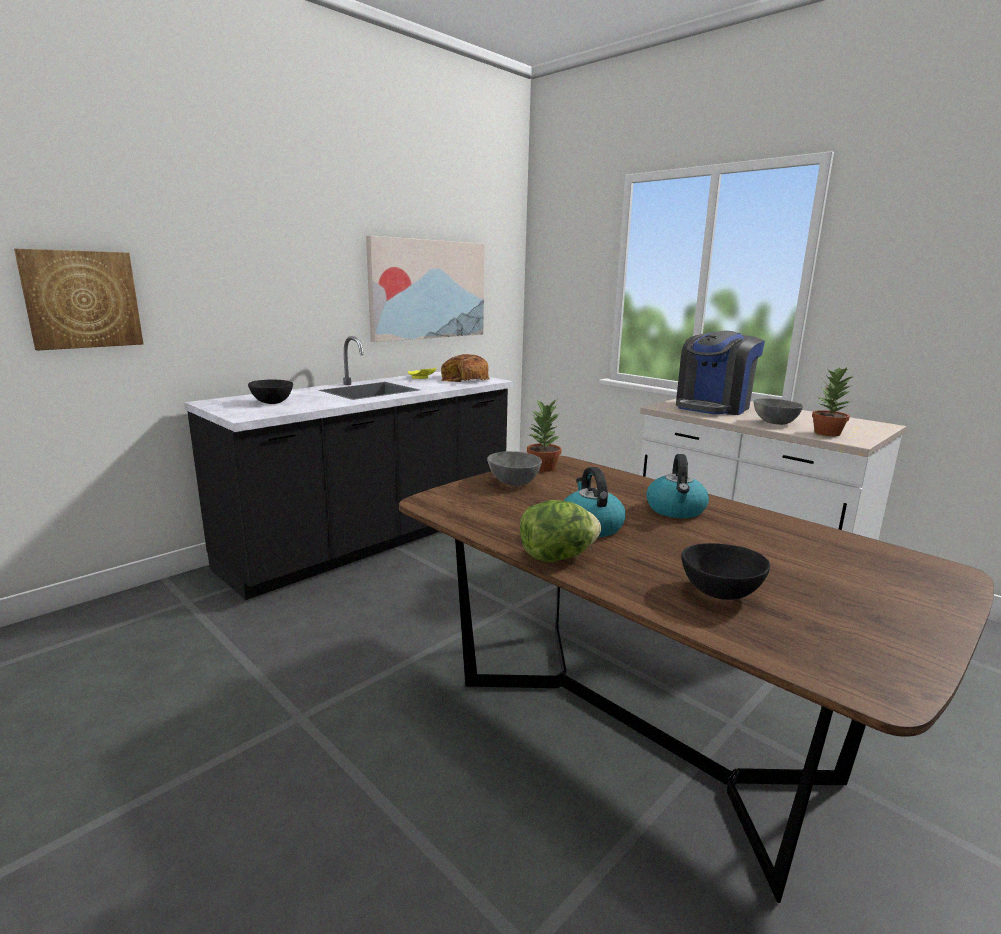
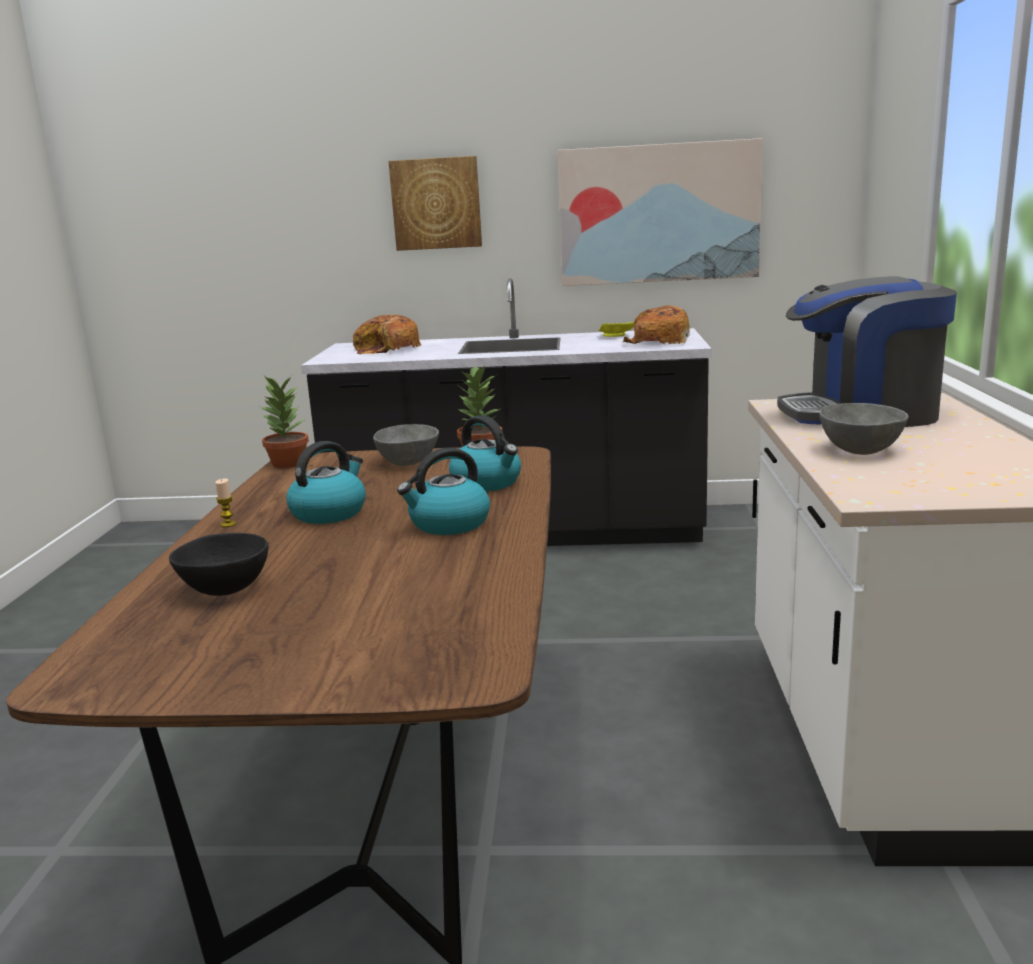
camera: 50 degrees right, 0 degrees up
picture [14,249,143,351] -> picture moved to [388,156,482,251]
black bowl [248,379,293,404] -> bread [353,315,421,355]
lettuce [520,500,601,562] -> candle [215,479,237,527]
potted plant [812,367,852,436] -> potted plant moved to [260,376,309,468]
none -> kettle [449,415,521,491]

